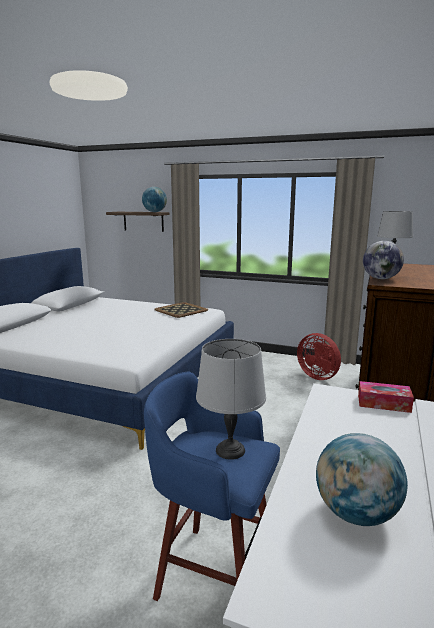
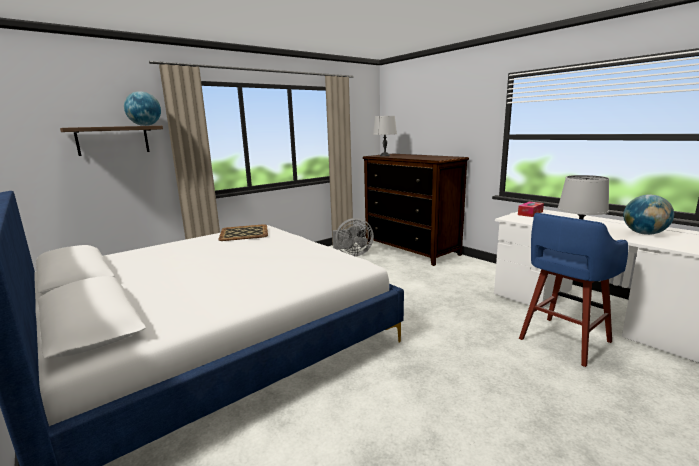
camera: 60 degrees left, 0 degrees up
red fan [297,333,341,380] -> grey fan [333,218,374,256]
globe [363,241,404,279] -> none

